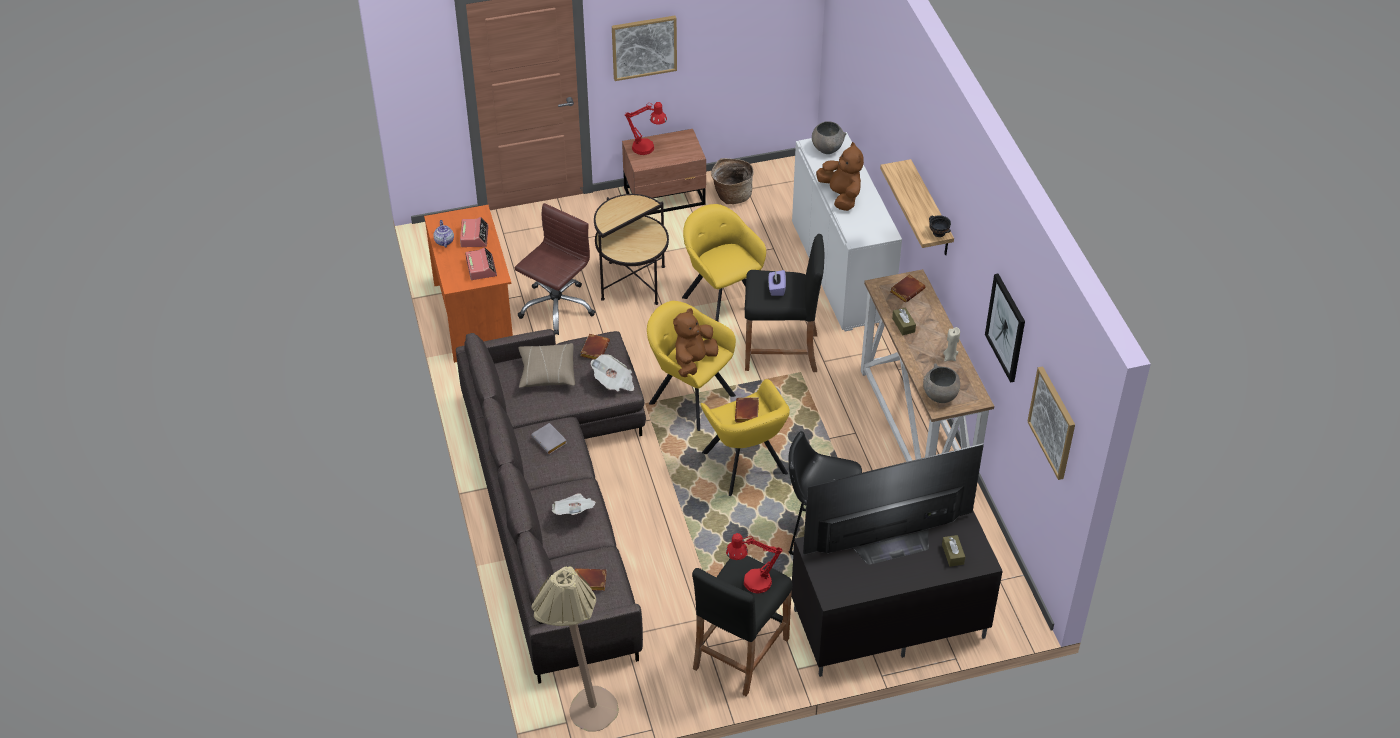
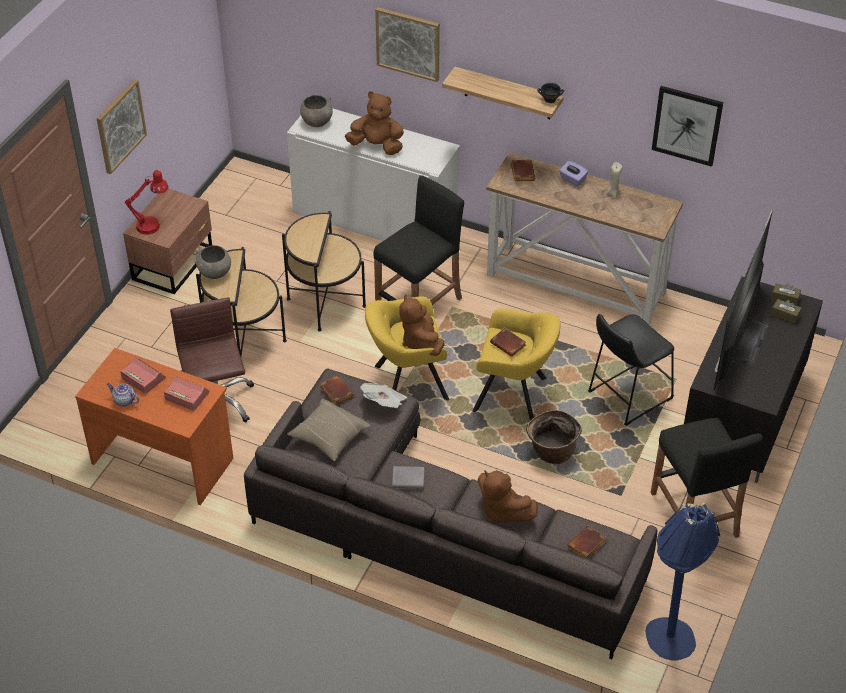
camera: 50 degrees left, 0 degrees up
beige floor lamp [531,566,619,731] -> blue floor lamp [646,503,720,661]
newspaper [552,493,596,515] -> brown plush toy [478,470,537,523]
yellow armchair [682,204,766,321] -> side table [282,211,366,331]
basket [711,158,754,204] -> basket moved to [526,410,582,464]
red table lamp [726,533,782,594] -> none
purple tissue box [769,270,786,296] -> purple tissue box moved to [559,161,588,186]
brown tissue box [892,307,916,335] -> brown tissue box moved to [771,283,801,306]
grey bowl [923,364,960,403] -> grey bowl moved to [195,245,231,279]
picture [1027,366,1075,480] -> picture moved to [375,7,440,82]

